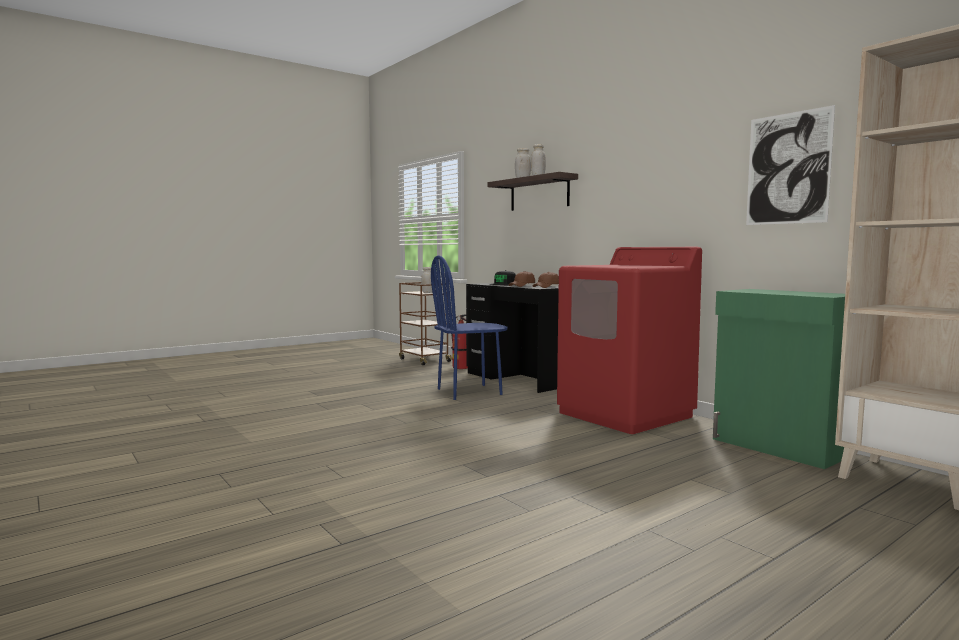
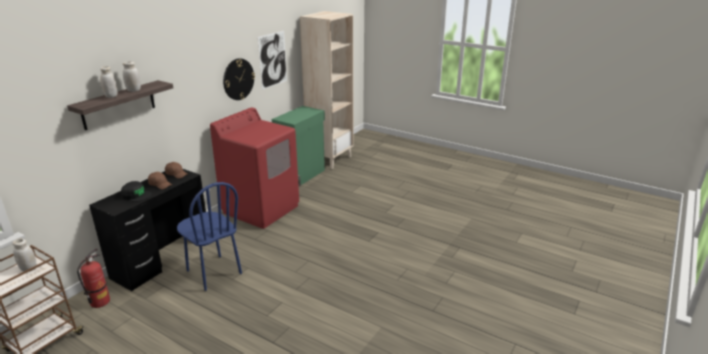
camera: 110 degrees left, 20 degrees up
none -> wall clock [223,58,255,100]

